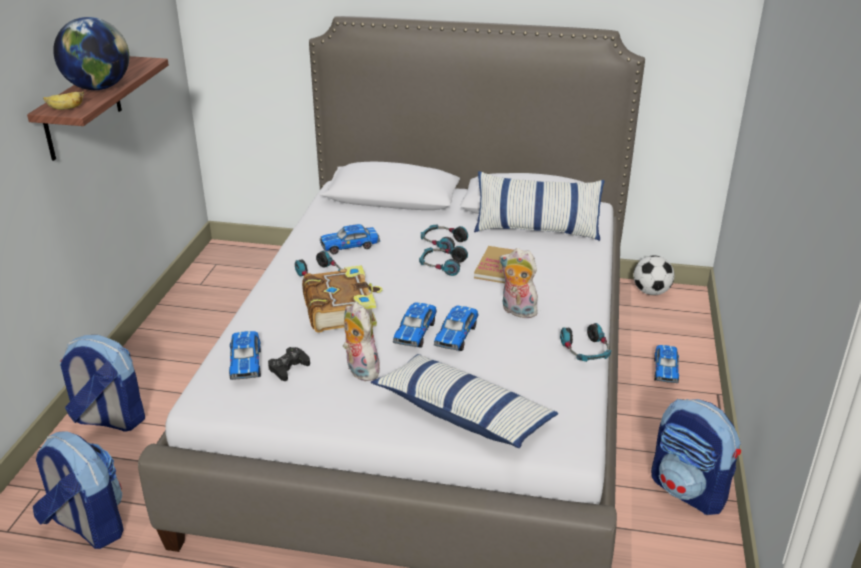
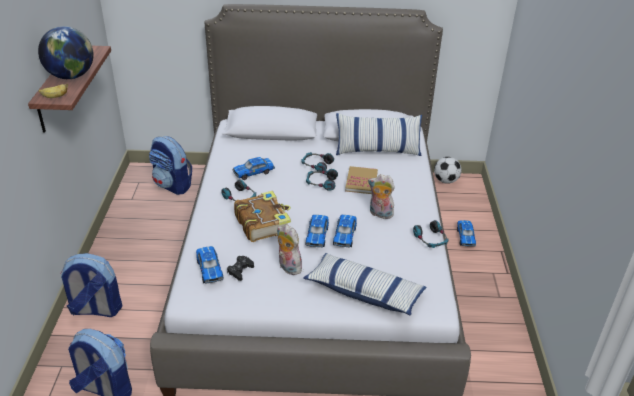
camera: 10 degrees left, 5 degrees up
backpack [651,399,741,515] -> backpack moved to [149,136,192,195]

